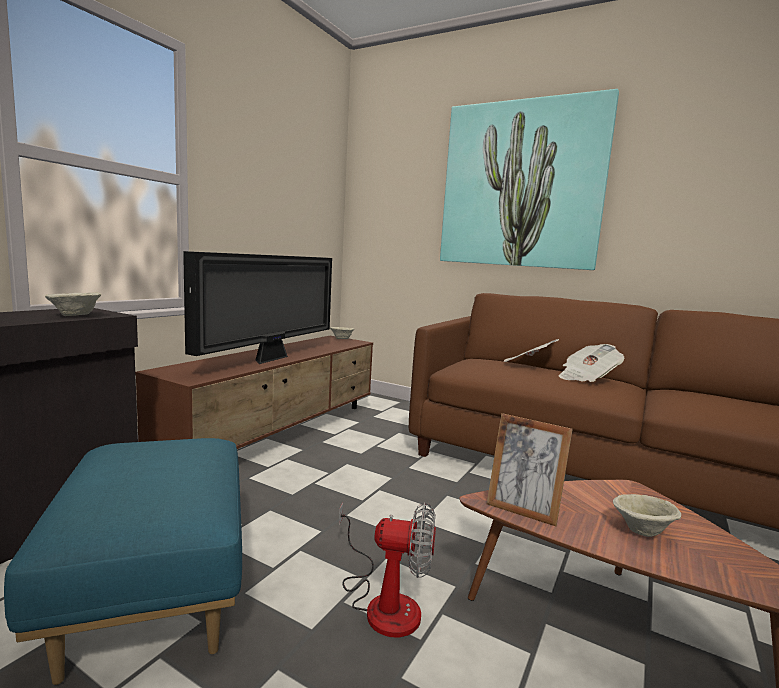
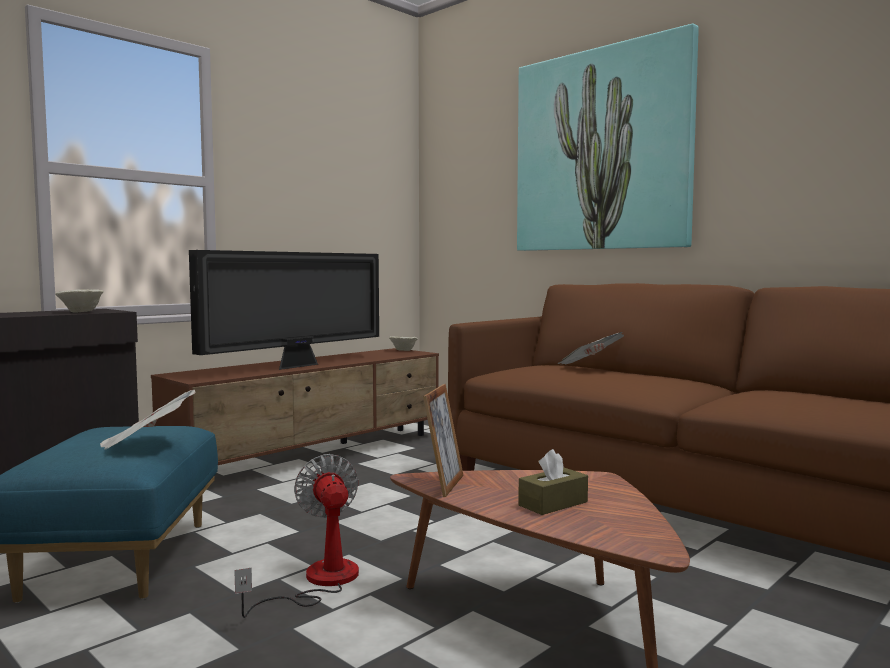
camera: 15 degrees right, 5 degrees down
fan [339,502,436,638] -> fan turned 135 degrees counterclockwise [234,454,359,618]
picture frame [487,413,573,526] -> picture frame turned 120 degrees counterclockwise [423,384,464,497]
newspaper [558,344,624,382] -> newspaper moved to [100,390,196,449]
beige bowl [613,494,681,537] -> brown tissue box [518,449,588,515]

